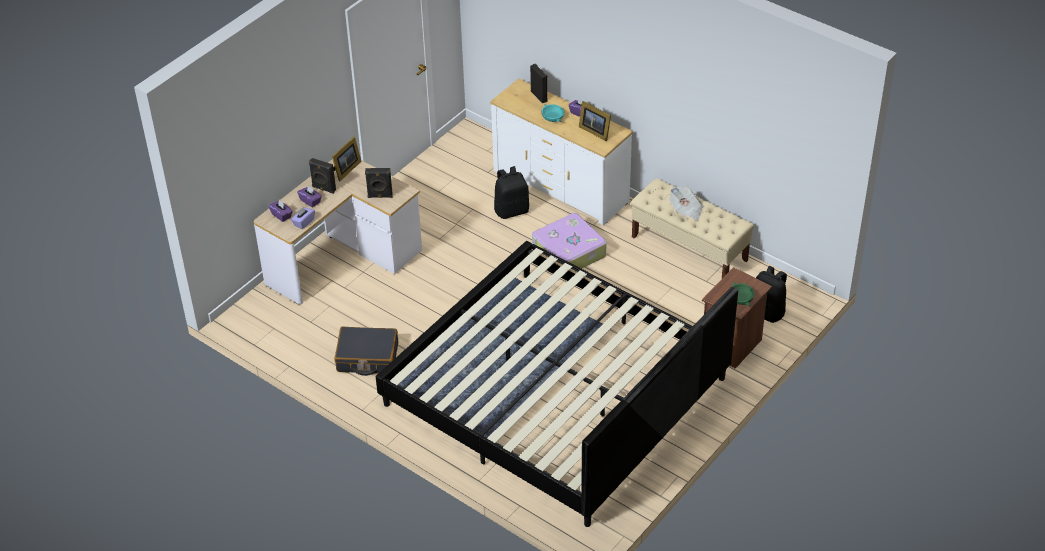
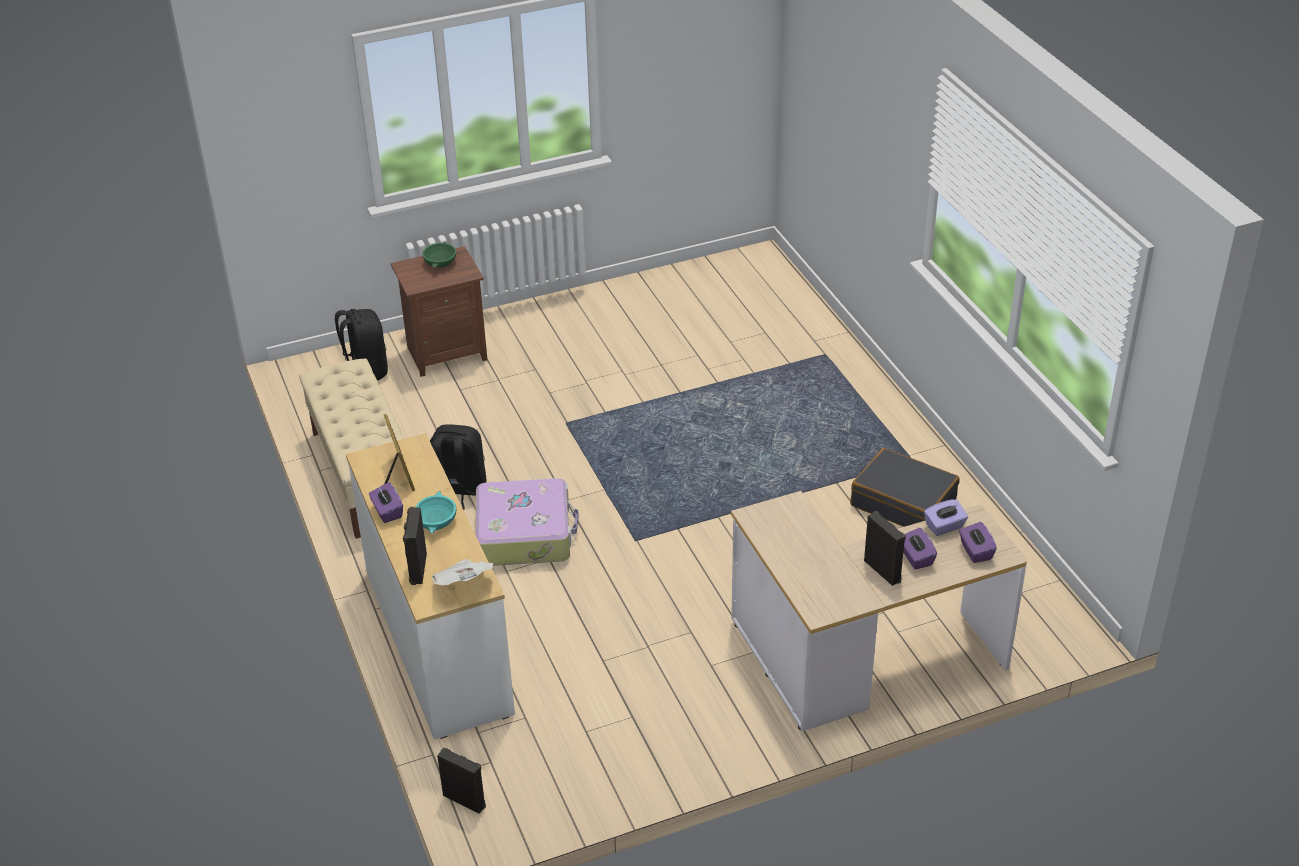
camera: 150 degrees left, 5 degrees down
picture frame [332,137,362,181] -> none
black speaker [365,168,393,198] -> black speaker moved to [437,748,486,814]
bed [376,241,738,527] -> none
black backpack [494,166,529,219] -> black backpack moved to [430,424,487,510]
newspaper [669,186,703,221] -> newspaper moved to [432,559,493,585]

